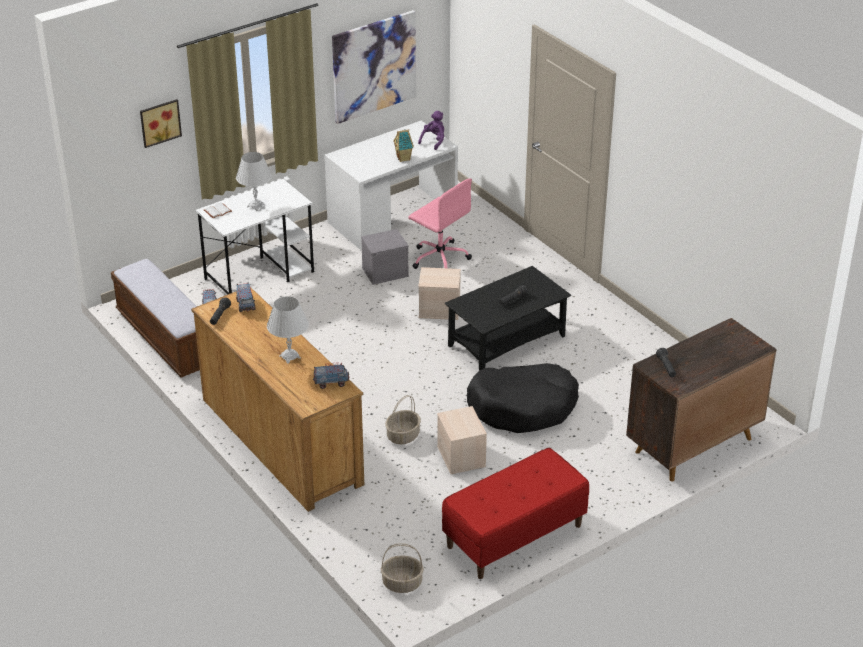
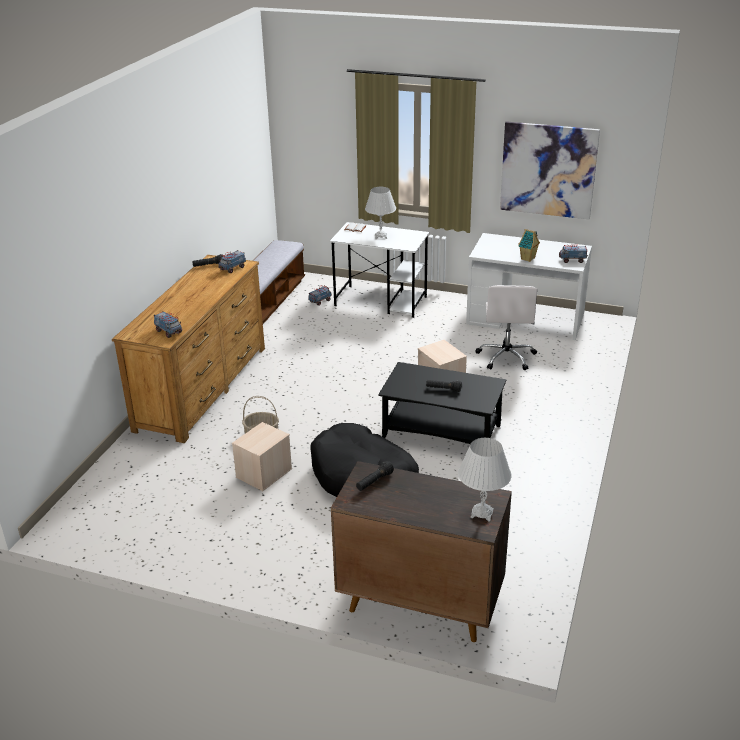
camera: 55 degrees right, 5 degrees down
picture [140,99,182,148] -> none
white table lamp [267,296,309,364] -> white table lamp moved to [458,438,512,522]
grey storage box [361,229,409,285] -> none
basket [381,543,424,593] -> none
pink office chair [408,179,472,269] -> white office chair [475,285,537,370]
purple plush toy [418,111,444,150] -> toy truck [558,244,588,263]
red bench [442,448,589,579] -> none

